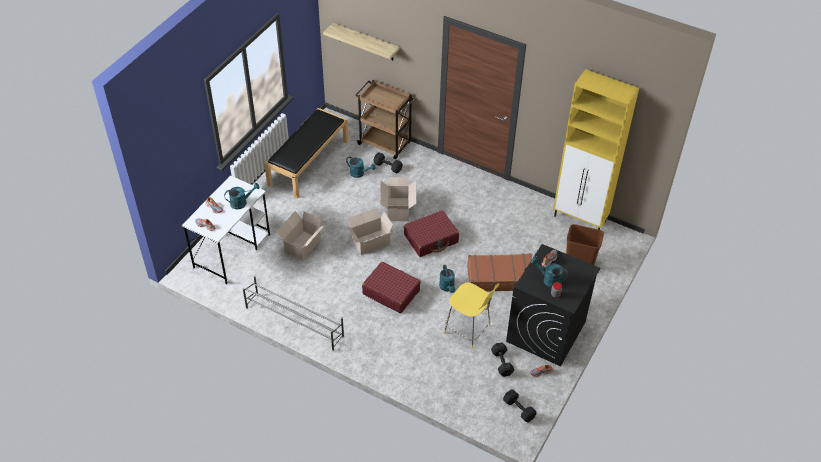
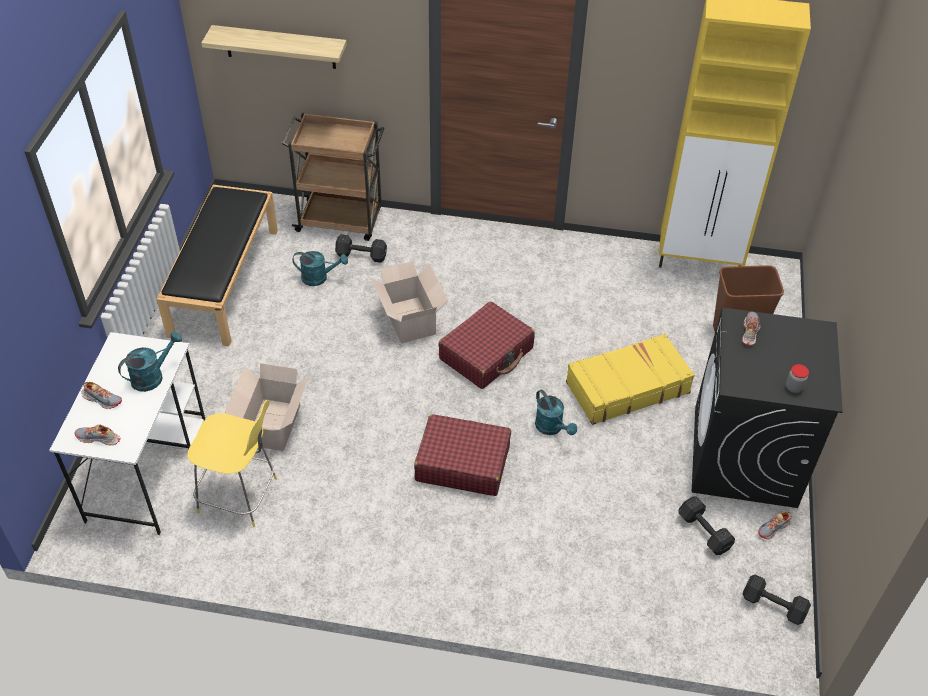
camera: 20 degrees left, 0 degrees up
grey shoe rack [243,276,344,351] -> none
cardboard box [346,208,393,255] -> none
yellow stool [444,283,499,349] -> yellow stool moved to [187,400,277,527]
brown suitcase [467,254,532,291] -> yellow suitcase [566,334,695,425]
turquoise watering can [530,257,568,288] -> none

